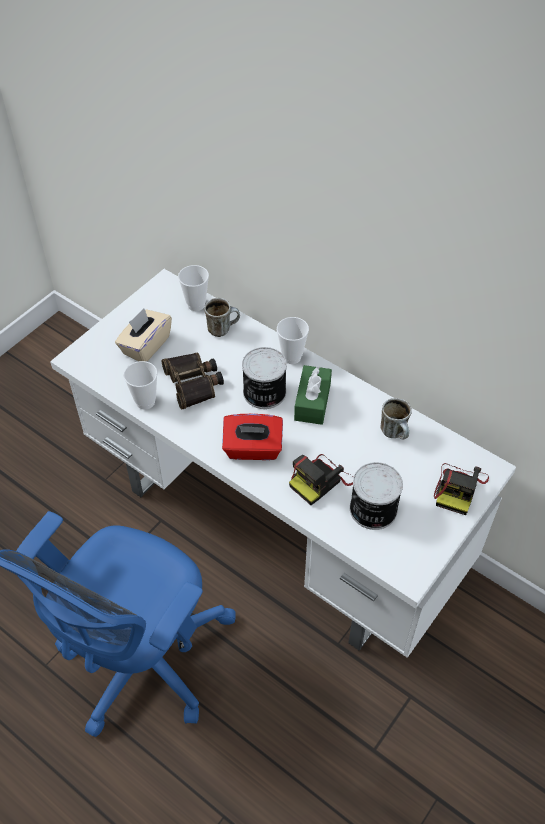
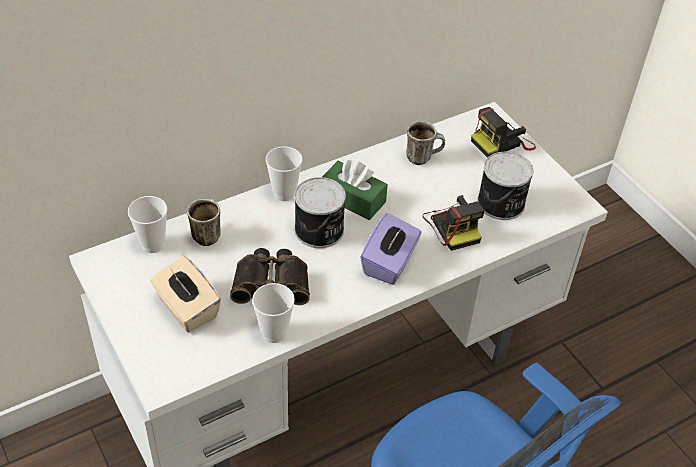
camera: 70 degrees left, 5 degrees down
red tissue box [222,414,283,460] -> purple tissue box [360,213,421,285]
camera [434,463,489,515] -> camera turned 105 degrees clockwise [471,107,536,158]

